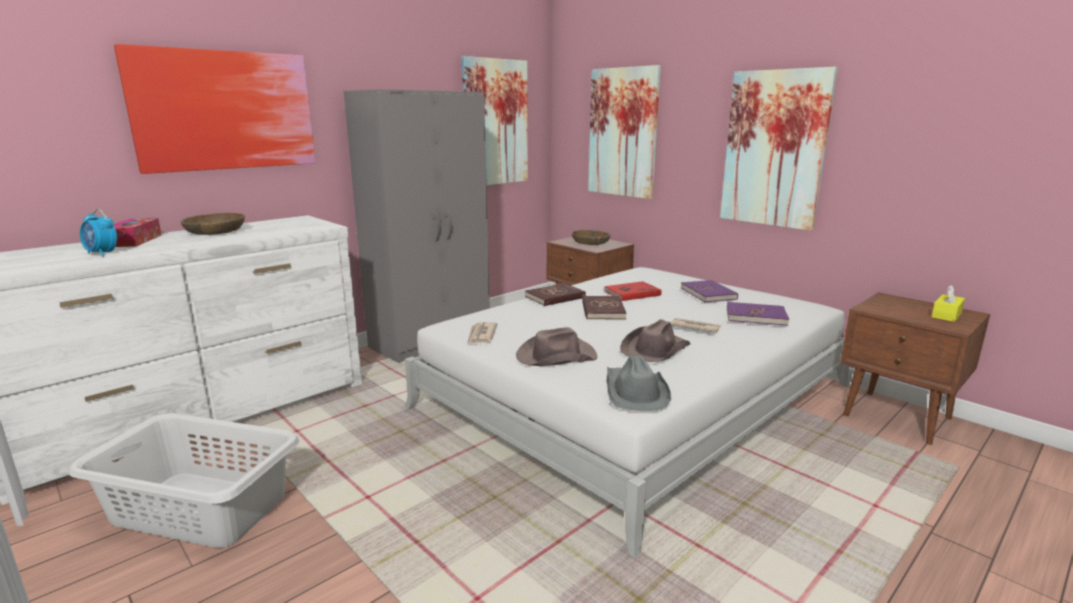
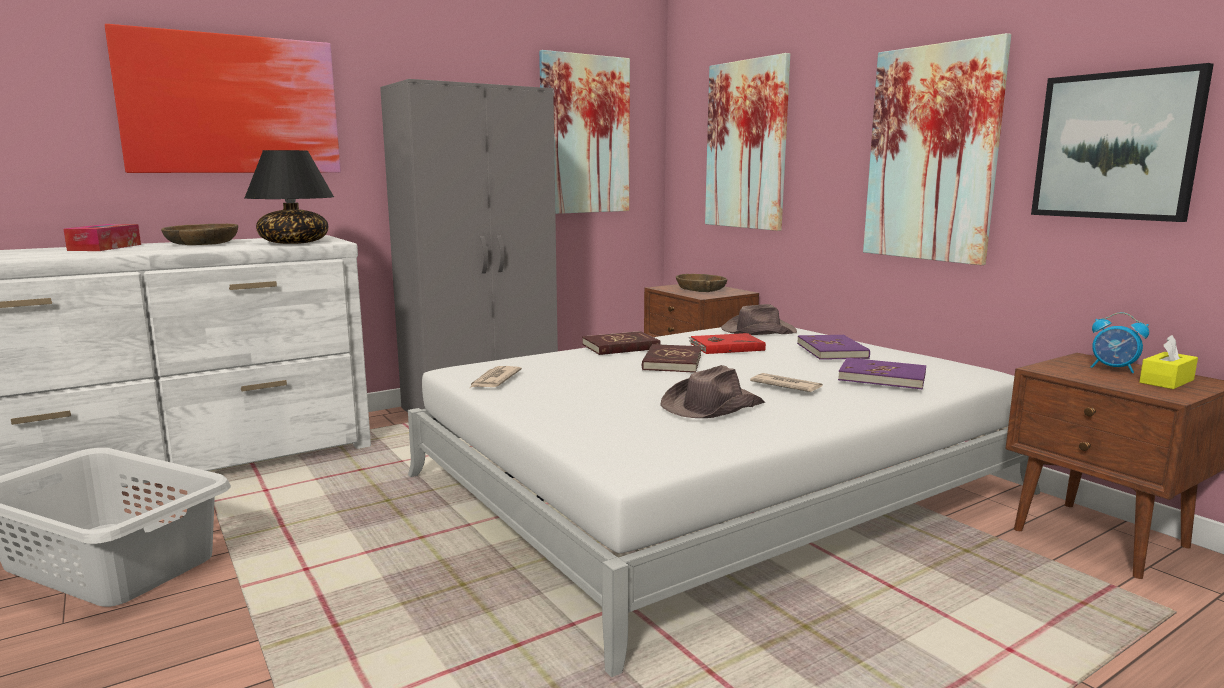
camera: 10 degrees right, 5 degrees down
alarm clock [80,209,117,256] -> alarm clock moved to [1091,312,1149,373]
brown hat [516,327,597,366] -> brown hat moved to [721,304,797,335]
grey hat [607,355,671,411] -> none
none -> black table lamp [244,150,334,244]
none -> picture [1031,63,1214,222]

